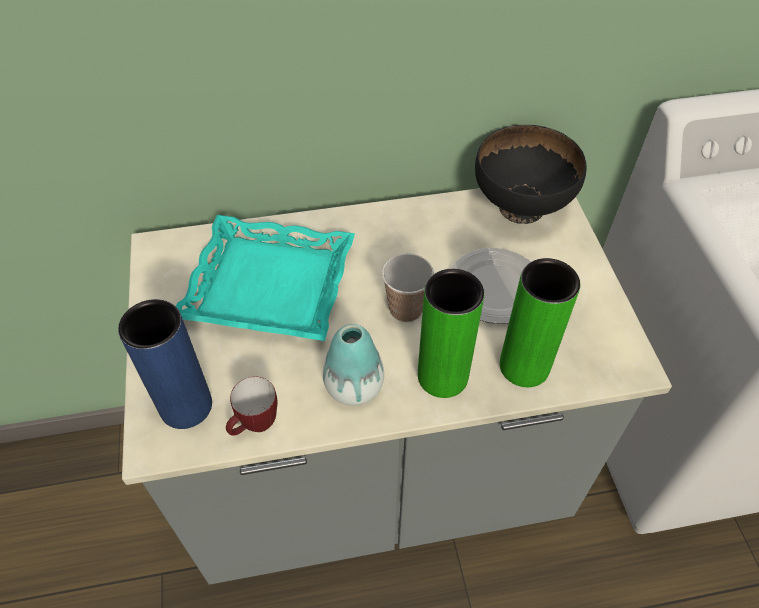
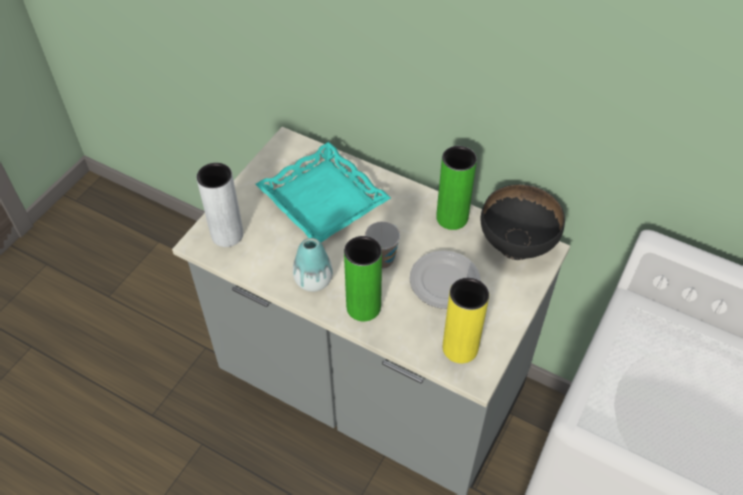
camera: 40 degrees right, 0 degrees up
blue vase [118,299,212,429] -> grey vase [197,163,244,247]
mug [226,377,277,436] -> none
green vase [500,258,580,387] -> green vase moved to [436,146,477,230]
none -> yellow vase [443,278,489,363]

